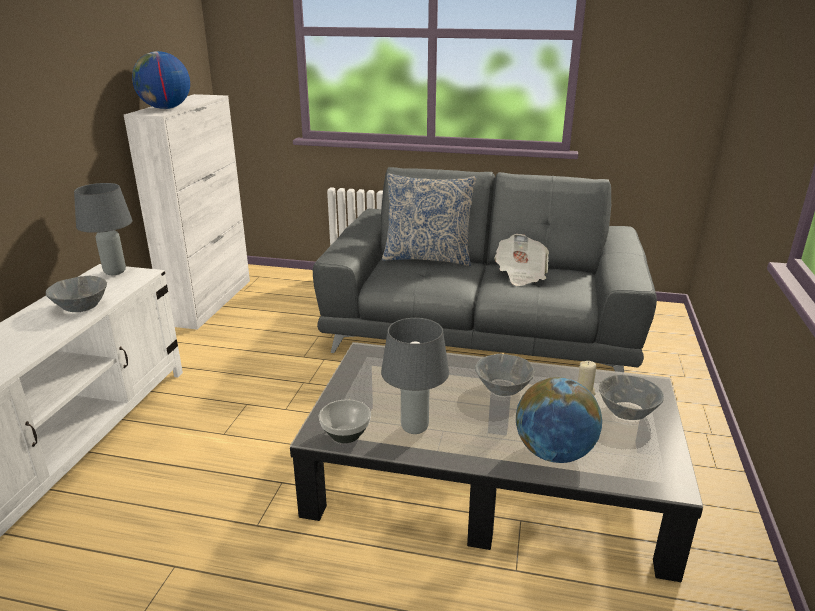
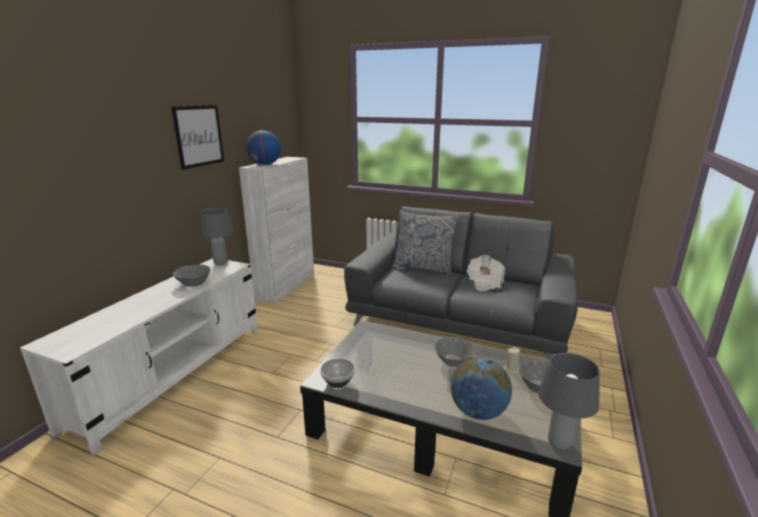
camera: 10 degrees right, 5 degrees down
grey table lamp [381,318,449,434] -> grey table lamp moved to [538,353,600,450]
none -> picture [171,105,224,170]

